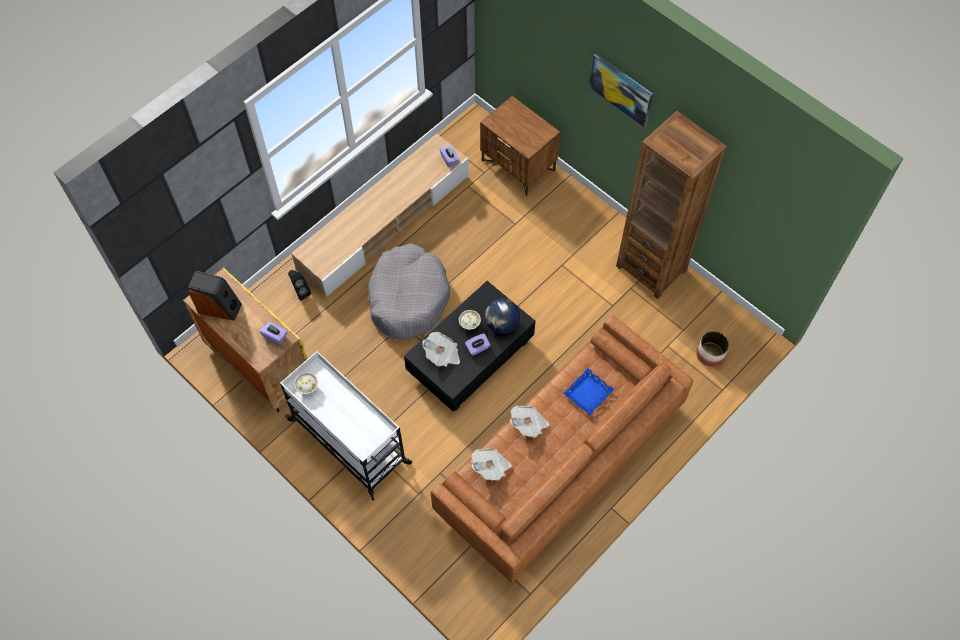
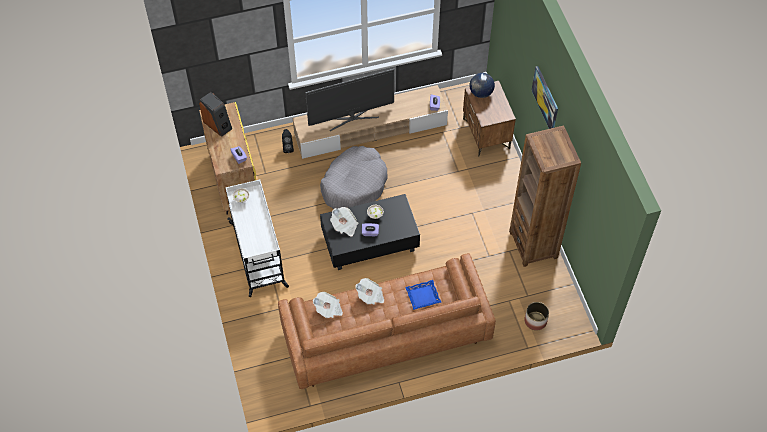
camera: 30 degrees right, 5 degrees down
globe [485,298,520,334] -> globe moved to [469,73,495,98]
none -> television [305,69,395,131]

